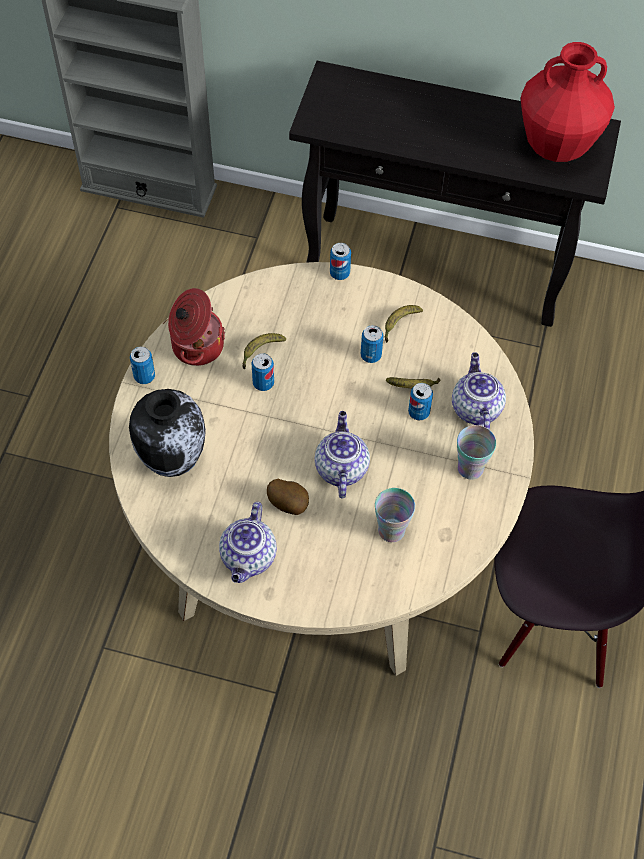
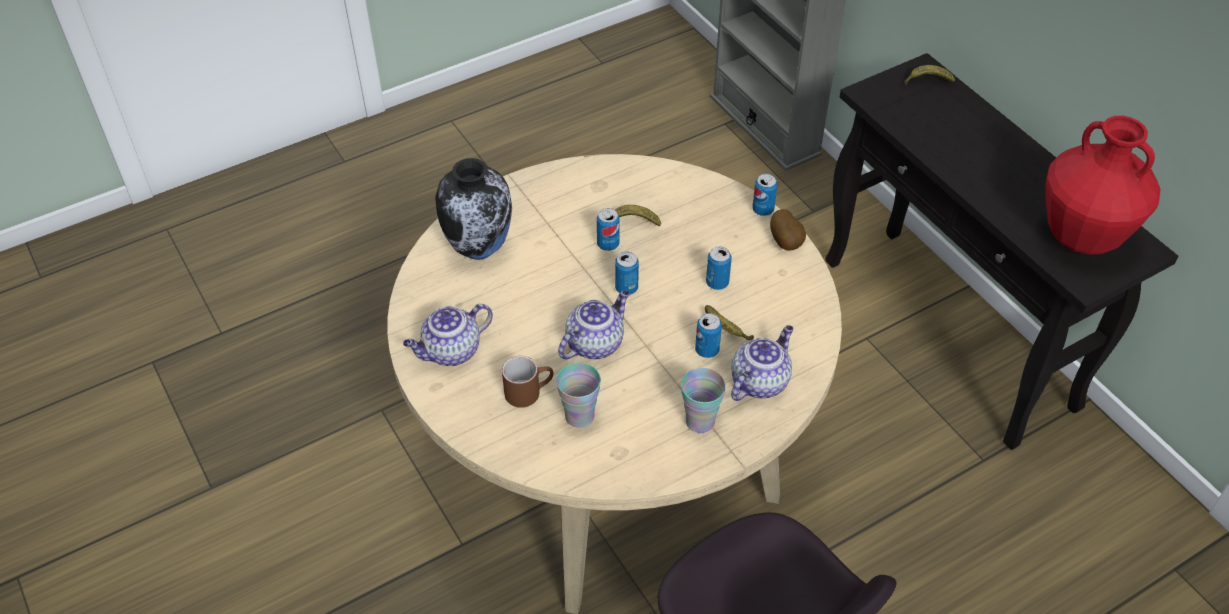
camera: 45 degrees right, 10 degrees down
can [130,347,155,384] -> can moved to [615,252,639,295]
cooking pot [168,288,225,366] -> none
potato [267,479,309,515] -> potato moved to [770,209,806,251]
banana [385,305,423,343] -> banana moved to [904,65,955,85]
none -> brown mug [502,356,554,408]

